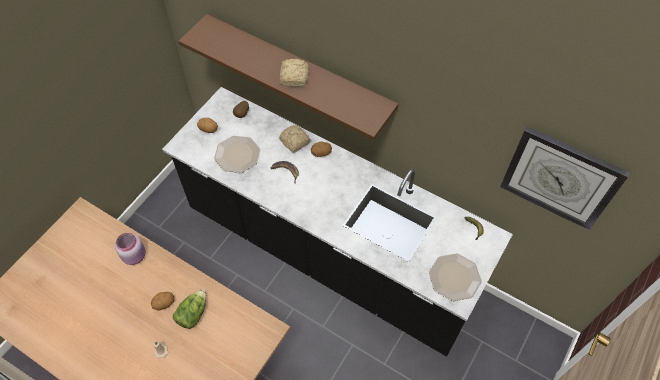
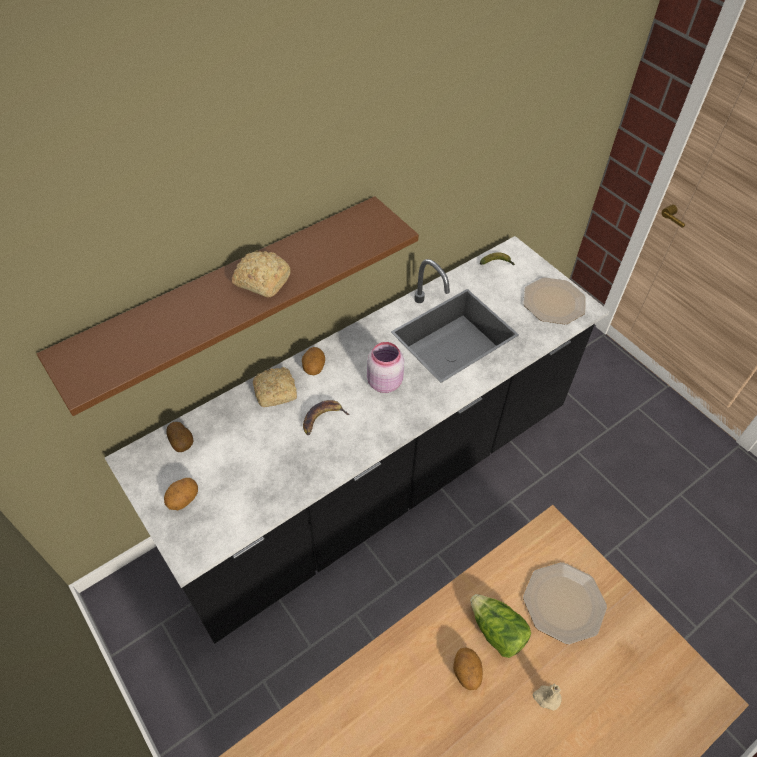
camera: 70 degrees left, 5 degrees down
pink jar [115,233,146,265] -> pink jar moved to [367,342,404,393]
plate [214,136,260,173] -> plate moved to [523,562,607,644]
wall clock [500,126,630,230] -> none

